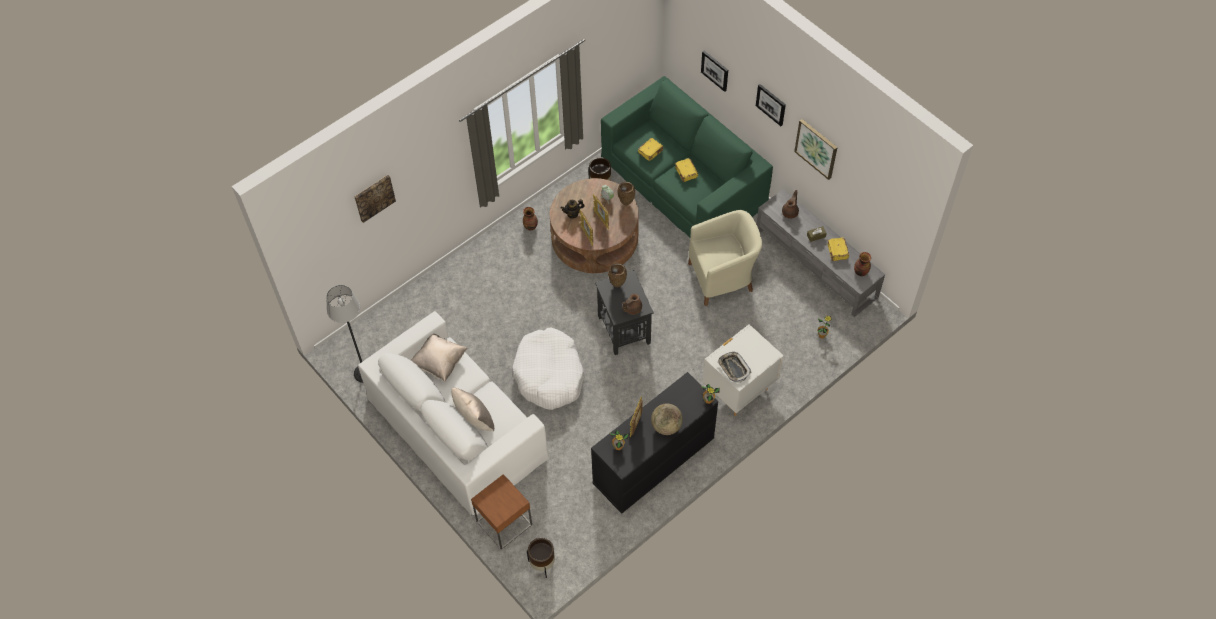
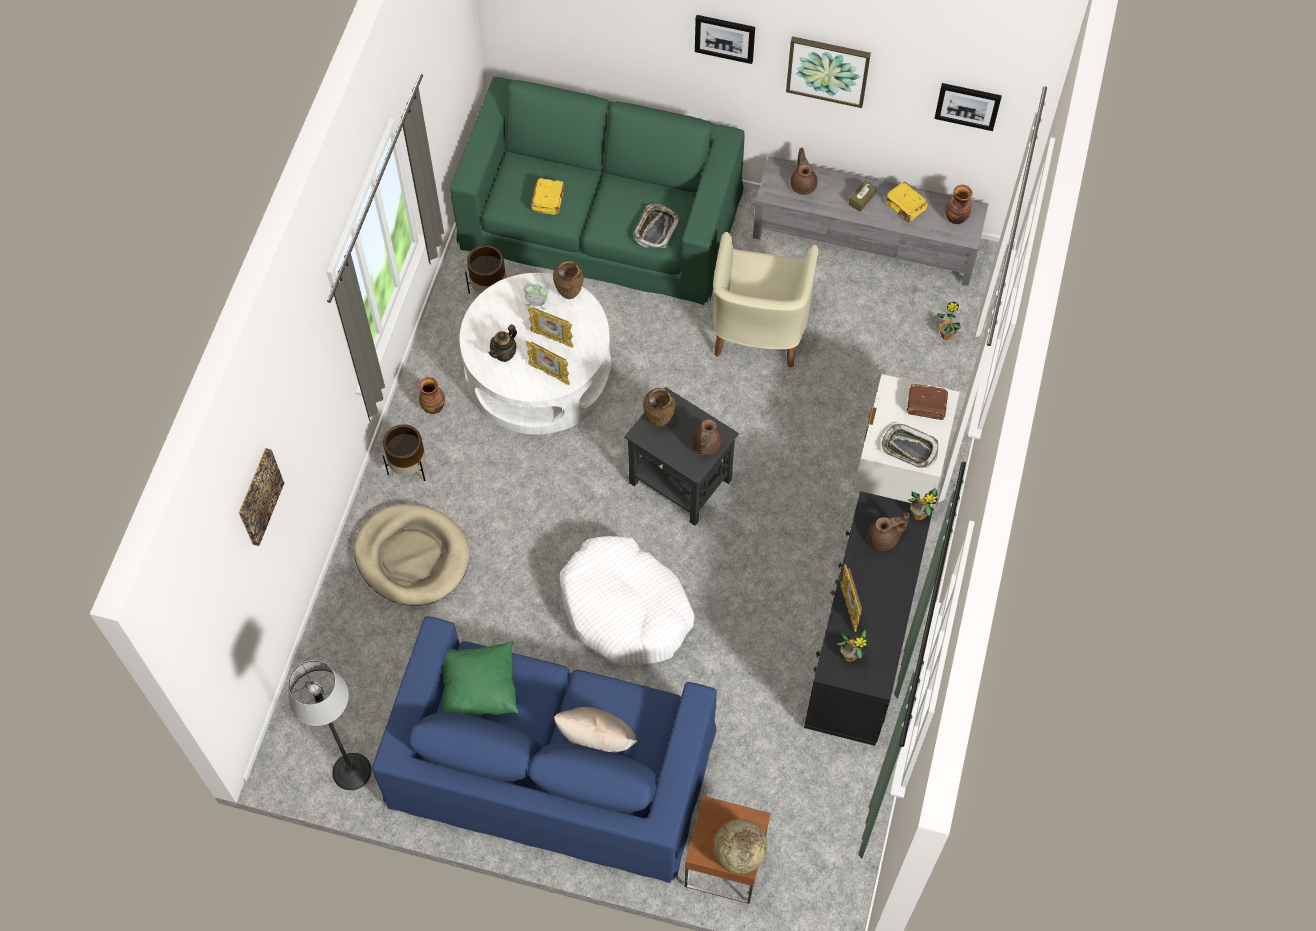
camera: 35 degrees left, 5 degrees up
white sofa [358,311,549,515] -> blue sofa [372,616,717,883]
beige pillow [411,334,467,382] -> green pillow [442,642,519,716]
brown planter [527,538,555,578] -> brown planter moved to [383,424,426,481]
brown coffee table [550,178,639,273] -> white coffee table [460,273,611,435]
globe [651,404,683,435] -> globe moved to [713,819,767,874]
yellow book [675,158,698,182] -> none
beige armchair [688,210,762,306] -> beige armchair turned 150 degrees clockwise [713,232,819,368]
picture [701,51,728,92] -> picture moved to [934,83,1002,131]
none -> beige dog bed [354,504,470,606]
none -> tray [634,204,680,248]
none -> brown teapot [868,513,909,551]
none -> brown book [907,384,948,420]

